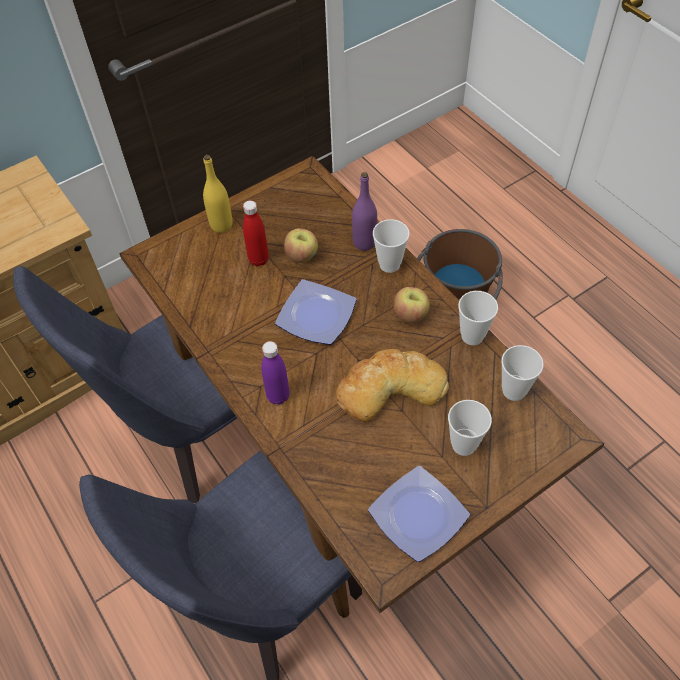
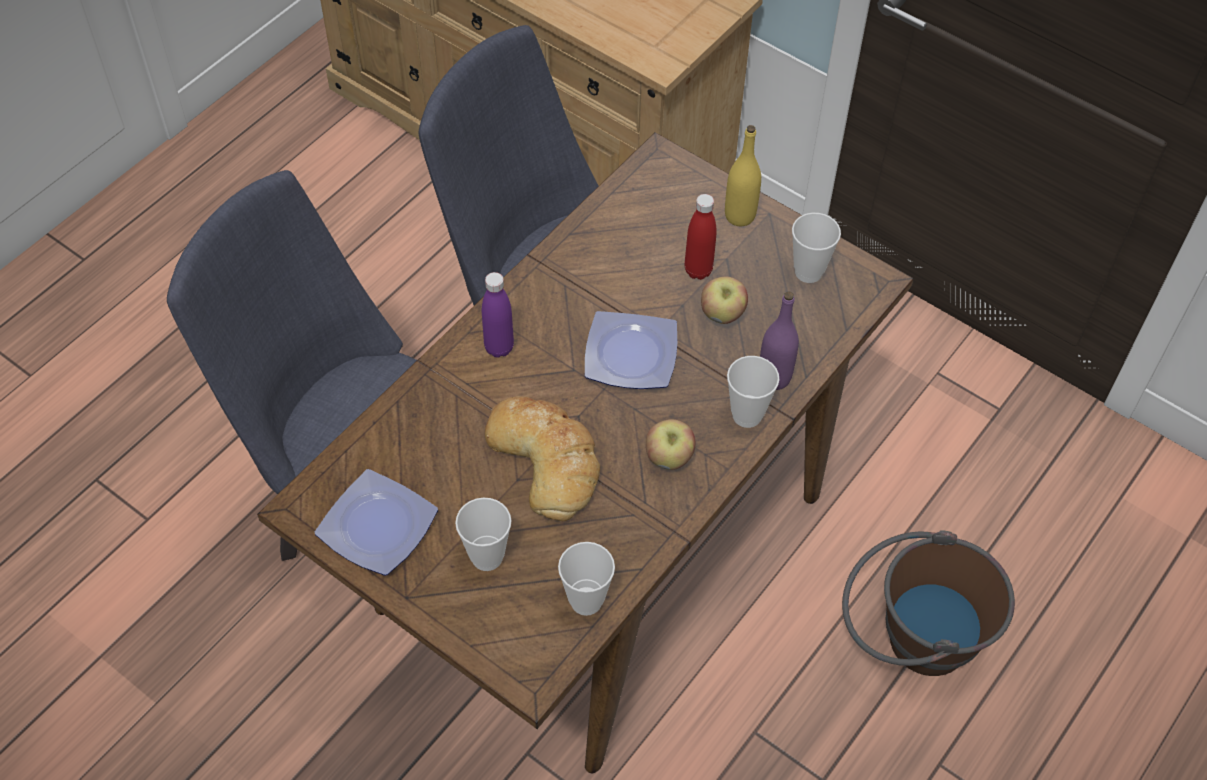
camera: 70 degrees right, 0 degrees up
cup [458,291,498,345] -> cup moved to [792,213,841,283]

